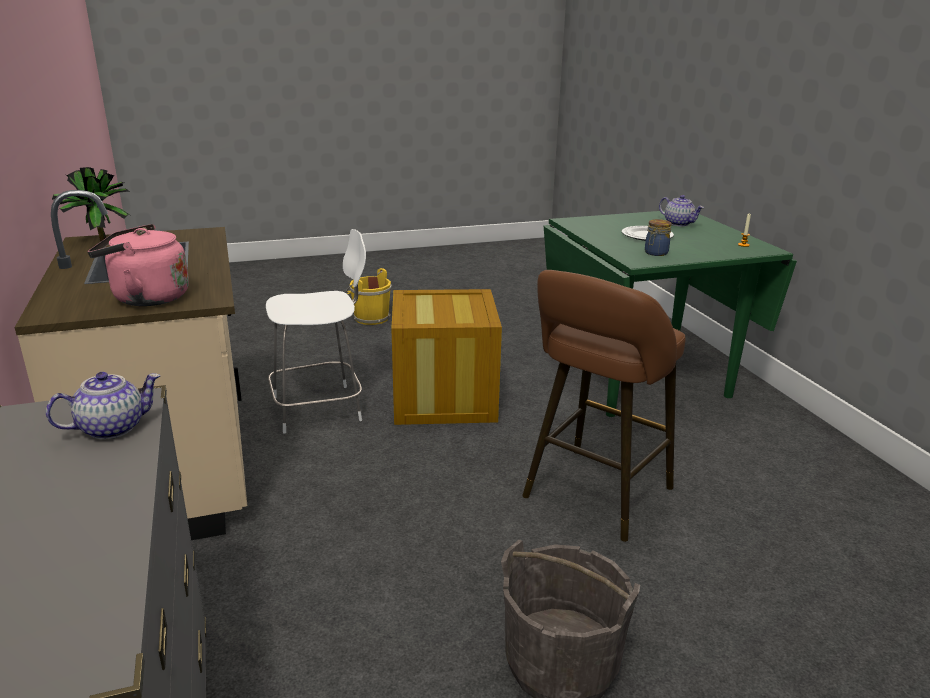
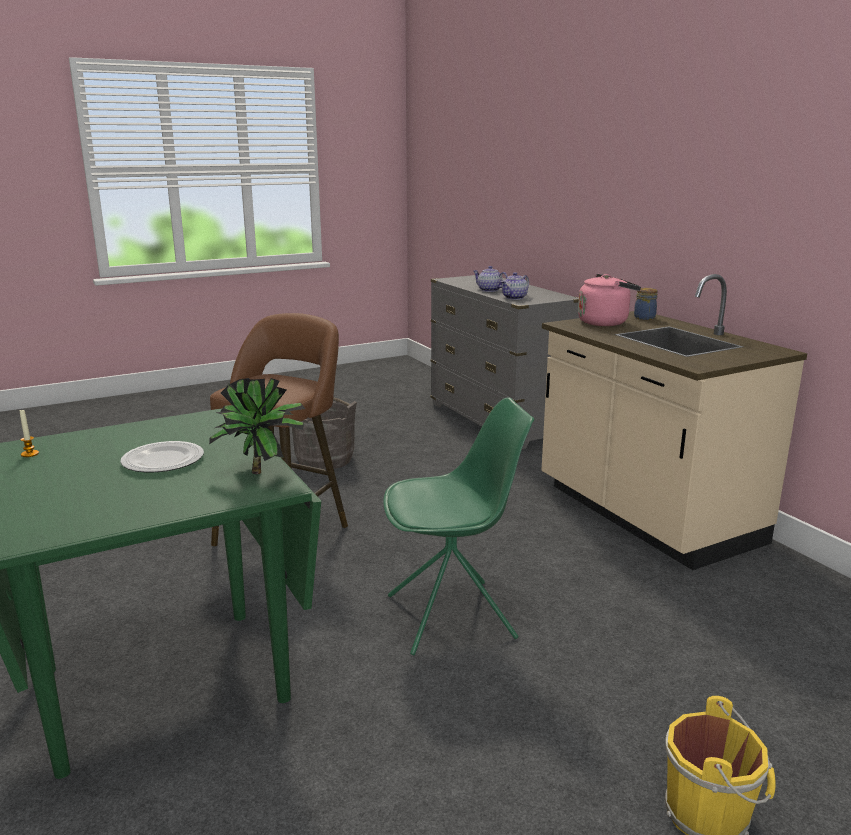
camera: 170 degrees right, 5 degrees down
potted plant [52,167,130,241] -> potted plant moved to [209,378,305,474]
white chair [266,229,366,434] -> none
crate [391,289,502,425] -> green chair [383,398,535,655]
jar [645,219,672,256] -> jar moved to [634,288,658,320]
teapot [659,195,704,226] -> teapot moved to [473,266,508,292]

